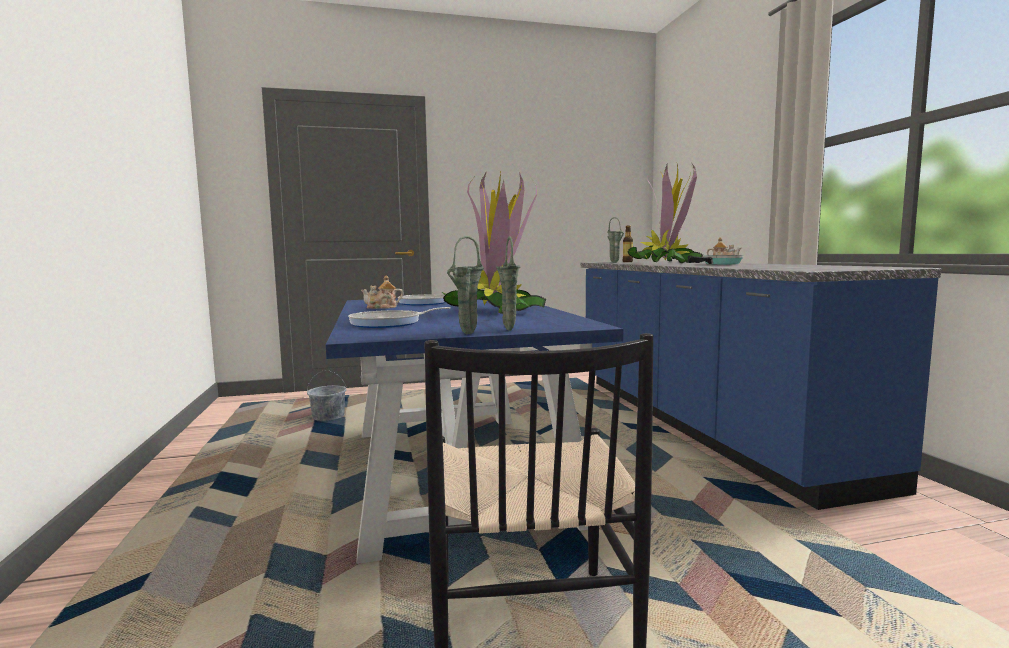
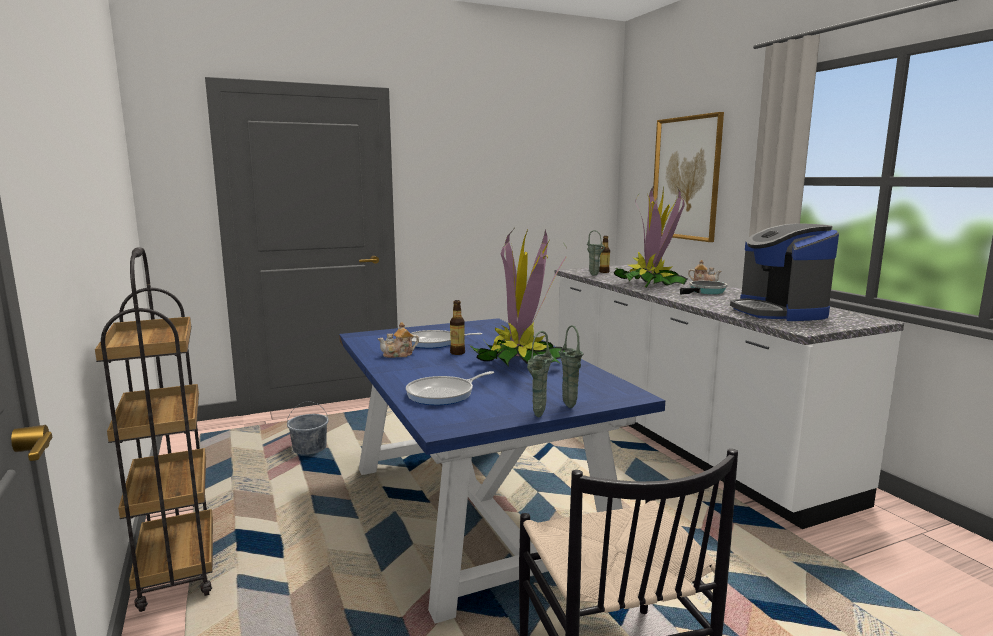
camera: 10 degrees left, 5 degrees up
blue counter [580,261,941,510] -> white counter [555,265,904,529]
none -> brown cart [95,247,213,612]
none -> bottle [450,300,465,355]
none -> picture [653,112,724,242]
none -> coffee machine [730,223,839,321]

